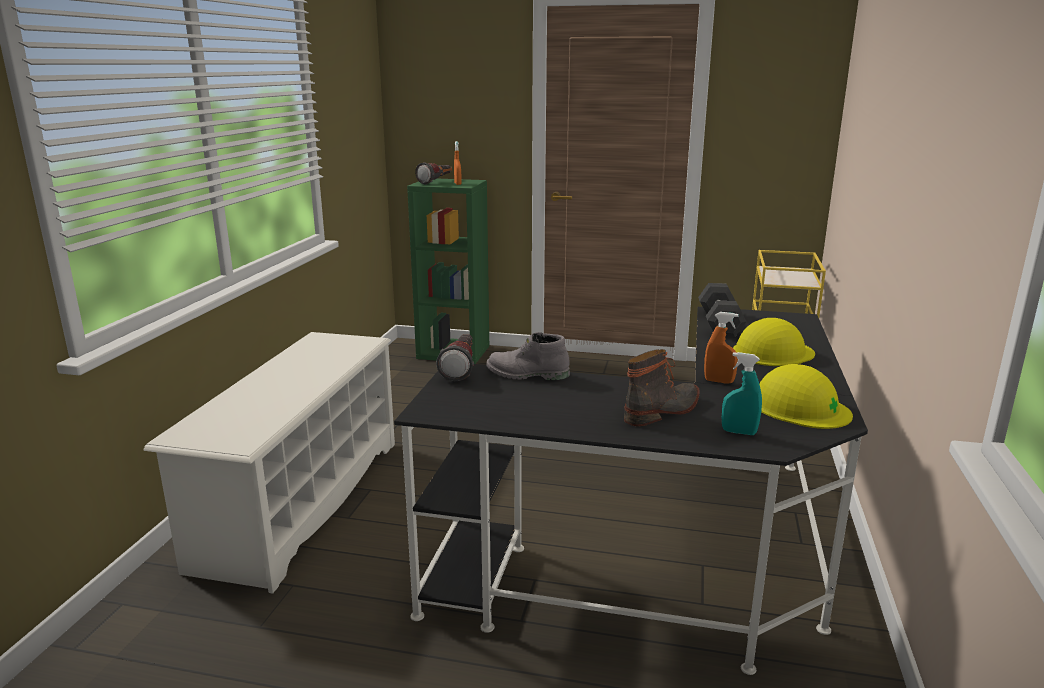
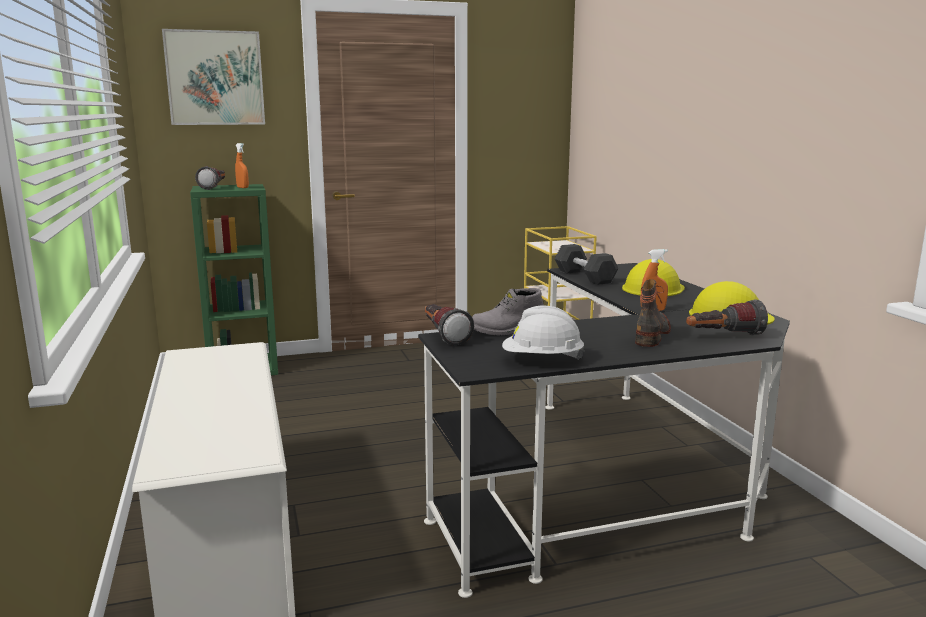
camera: 30 degrees left, 5 degrees down
turquoise spray bottle [722,352,762,435] -> flashlight [686,299,768,335]
none -> picture [162,29,265,125]
none -> white hard hat [502,305,585,360]

